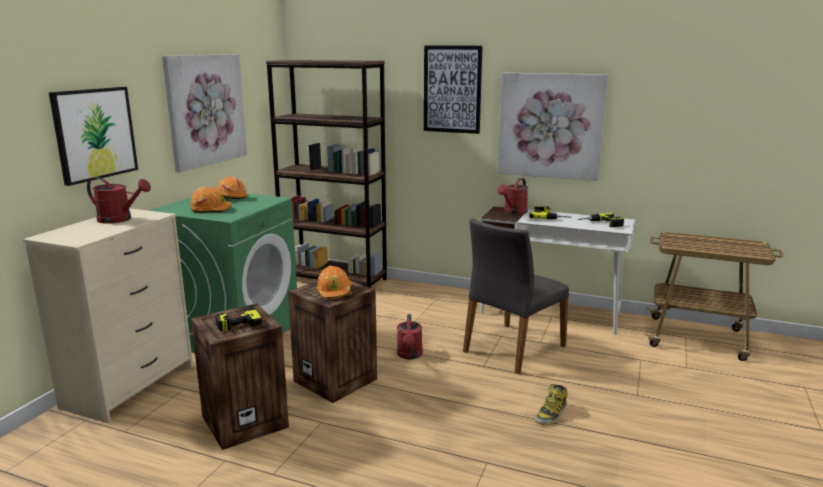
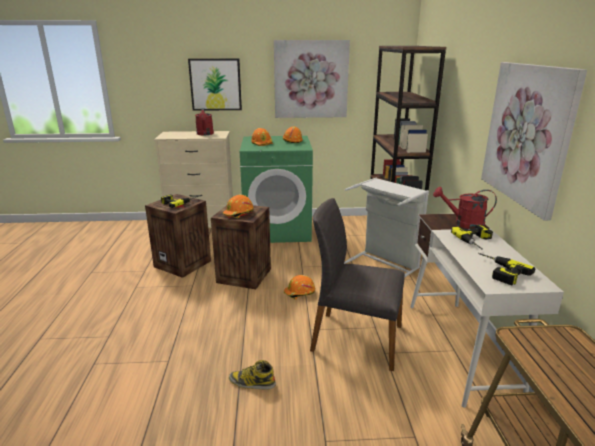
camera: 65 degrees right, 5 degrees up
red watering can [397,314,423,360] -> orange hard hat [284,275,315,300]
picture [424,46,483,134] -> none
none -> grey laundry basket [344,178,429,277]

